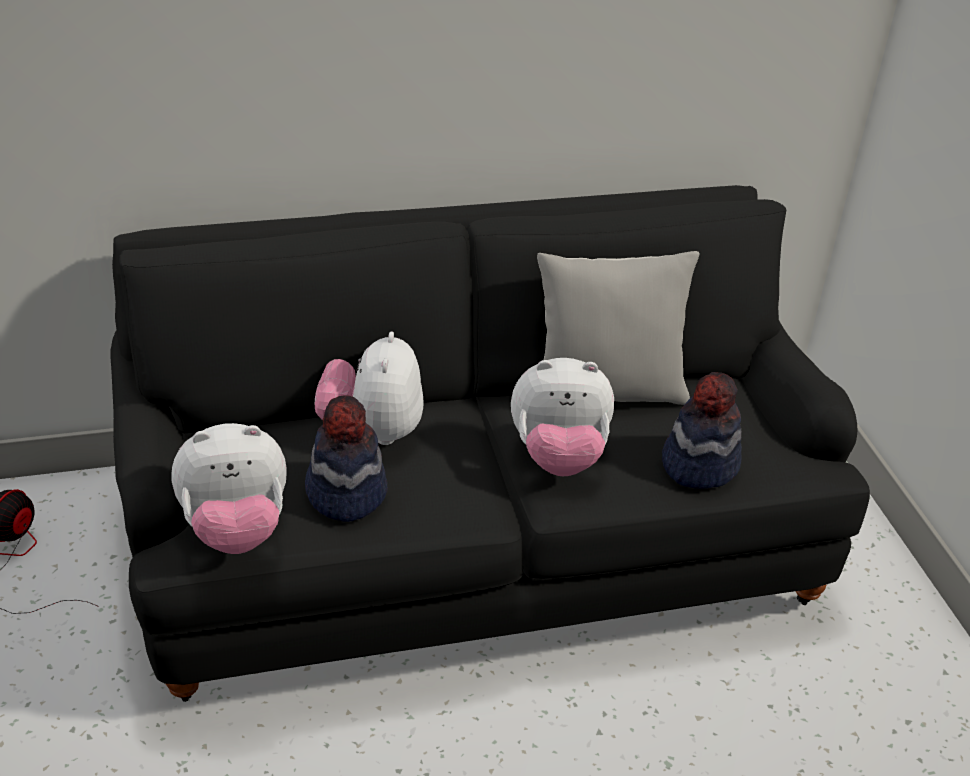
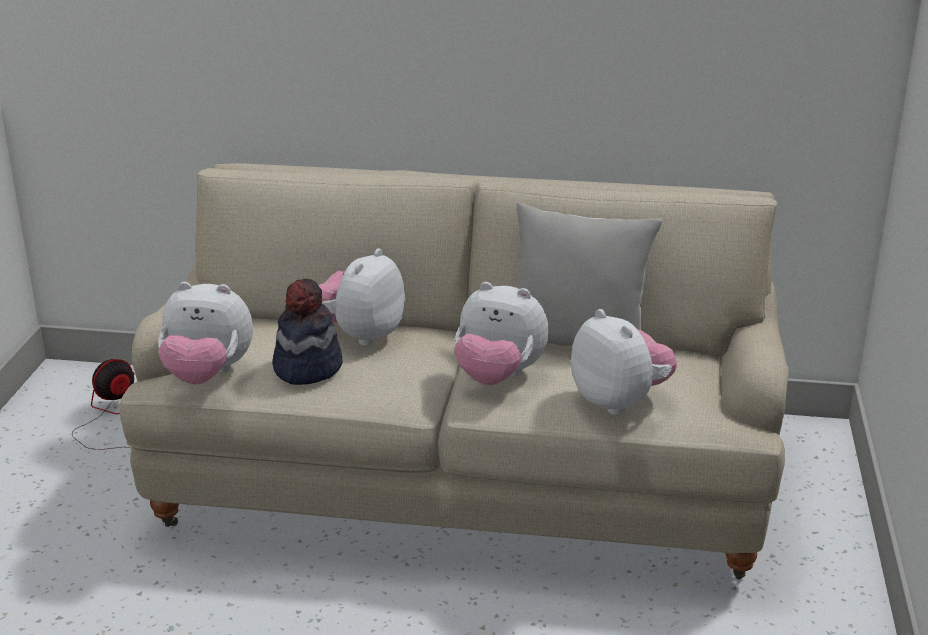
camera: 25 degrees right, 10 degrees down
black sofa [111,185,870,702] -> beige sofa [120,163,789,579]
hat [662,372,742,489] -> plush toy [571,309,677,416]

